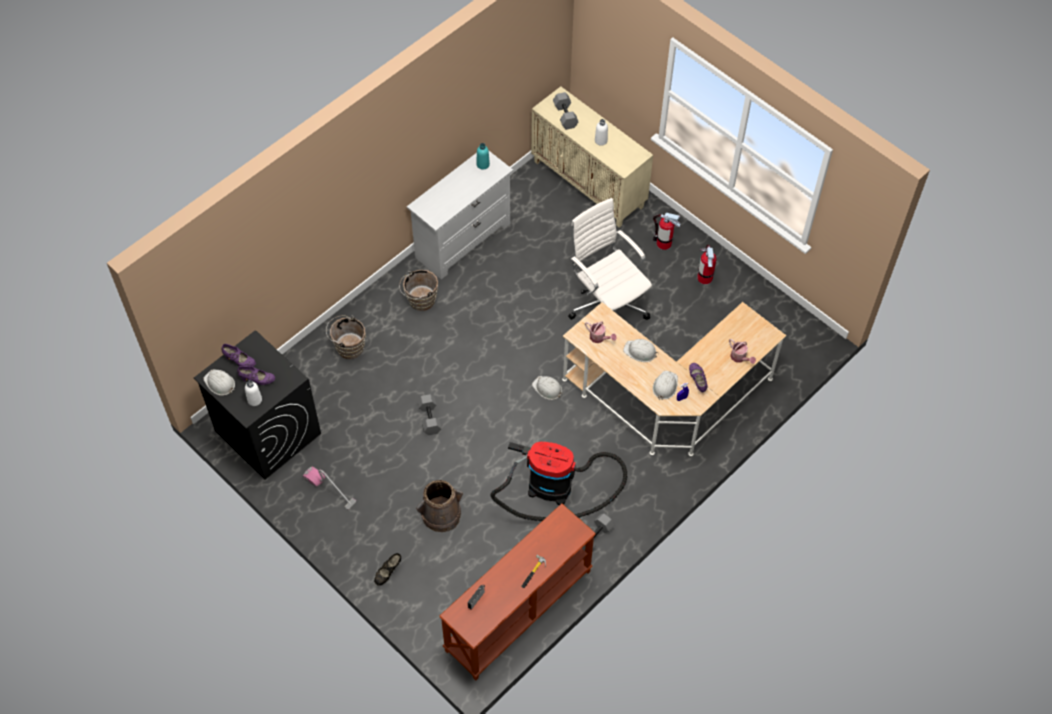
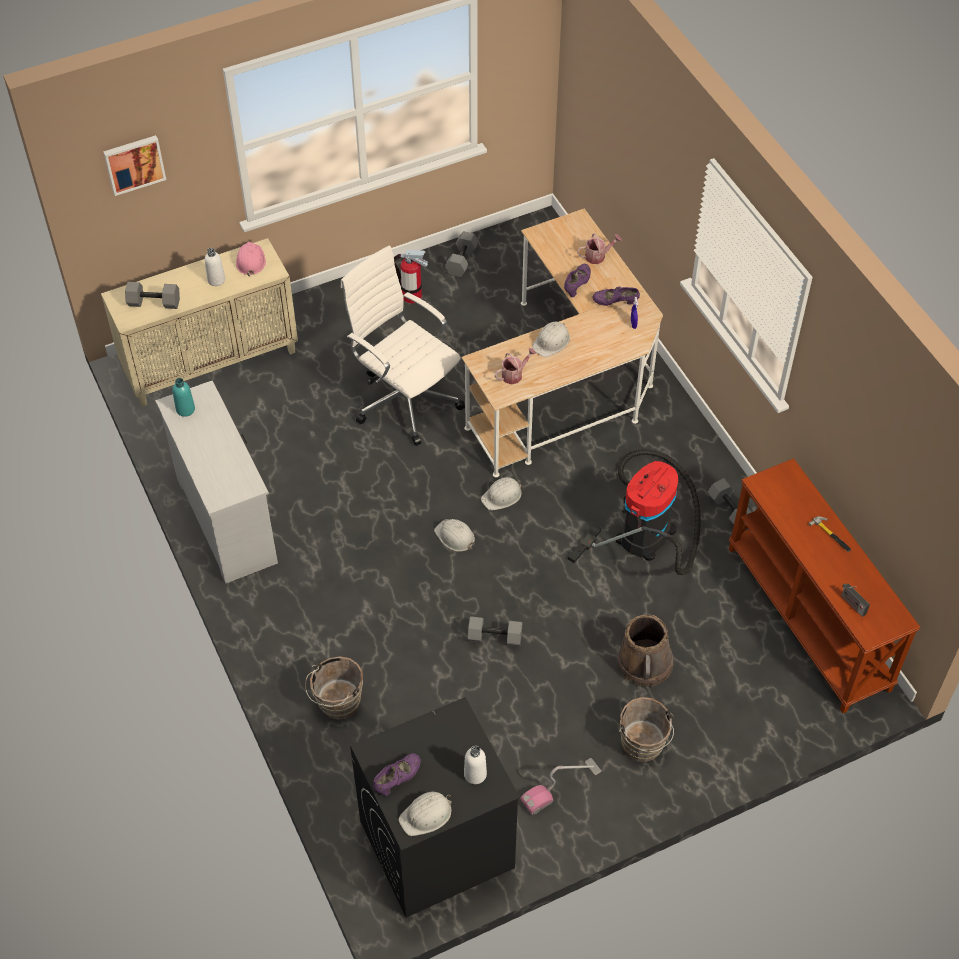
camera: 70 degrees left, 5 degrees down
purple shoe [237,366,275,385] -> purple shoe moved to [564,264,591,297]
black shoe [374,553,401,586] -> none
brown bucket [399,270,438,311] -> brown bucket moved to [619,697,674,762]
white office chair [568,198,652,320] -> white office chair turned 60 degrees clockwise [341,246,465,446]
fire extinguisher [653,212,681,250] -> none
white hard hat [653,371,678,400] -> white hard hat moved to [434,519,475,552]
none -> picture [103,135,166,196]
none -> pink hard hat [236,242,266,277]
none -> grey dumbbell [445,231,479,277]

